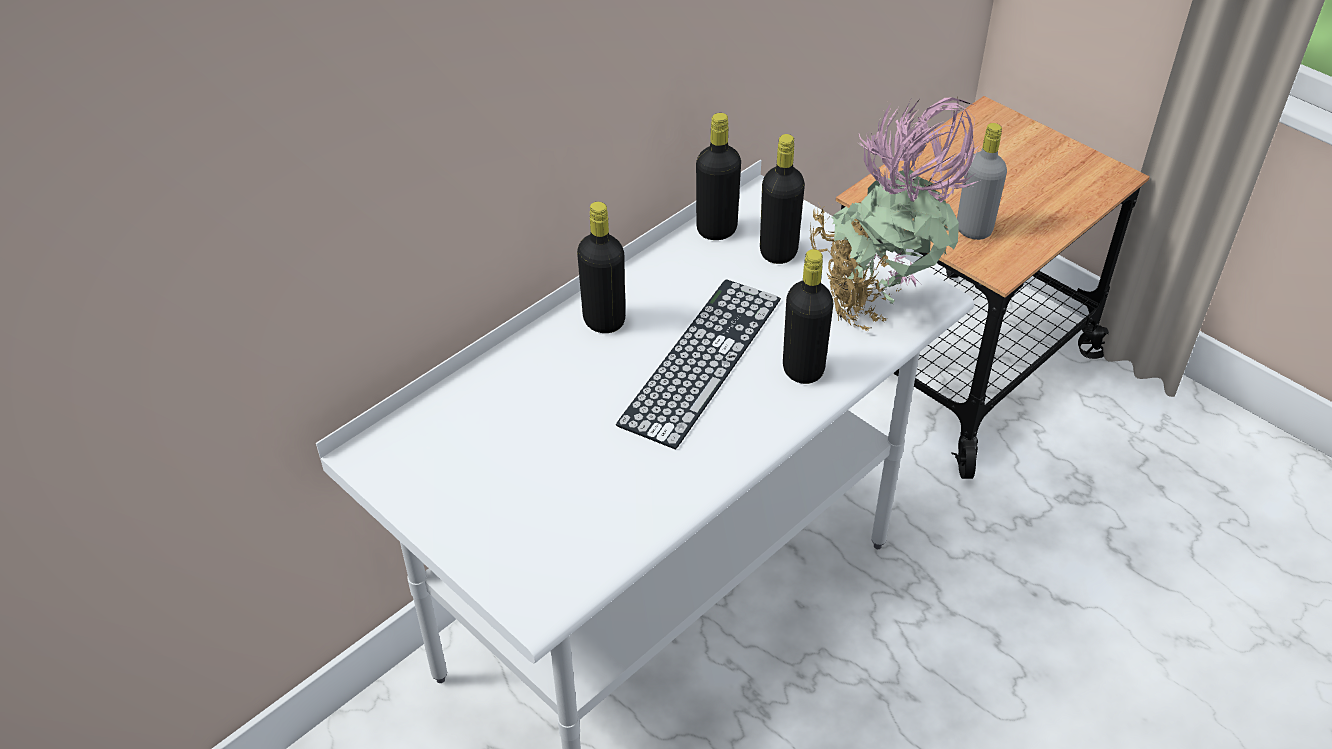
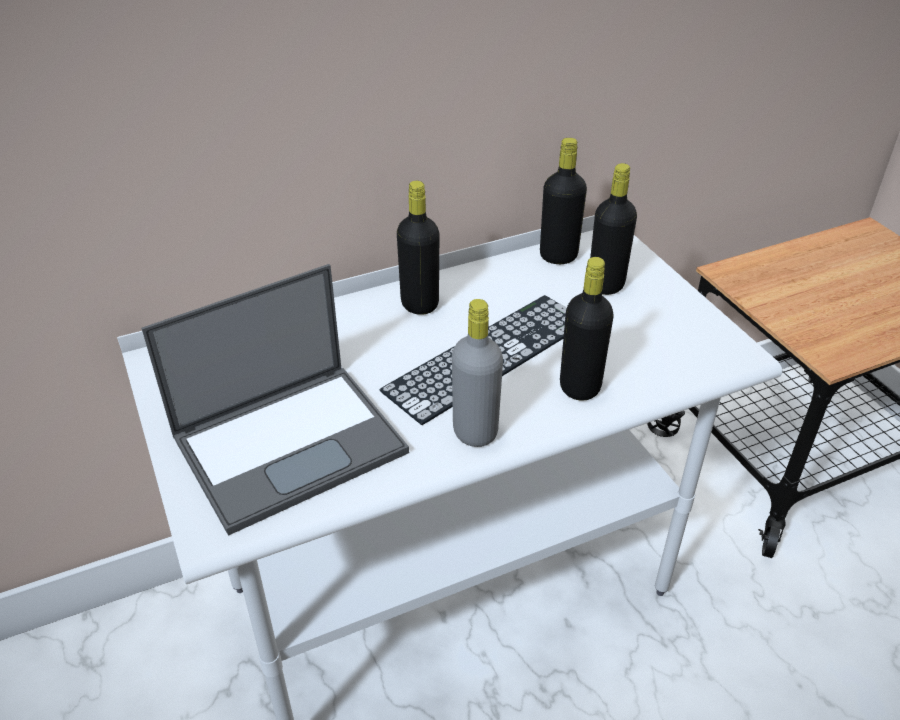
camera: 20 degrees right, 5 degrees down
potted plant [810,97,980,331] -> none
grey bottle [957,123,1007,240] -> grey bottle moved to [452,299,503,447]
none -> laptop [141,264,409,536]

